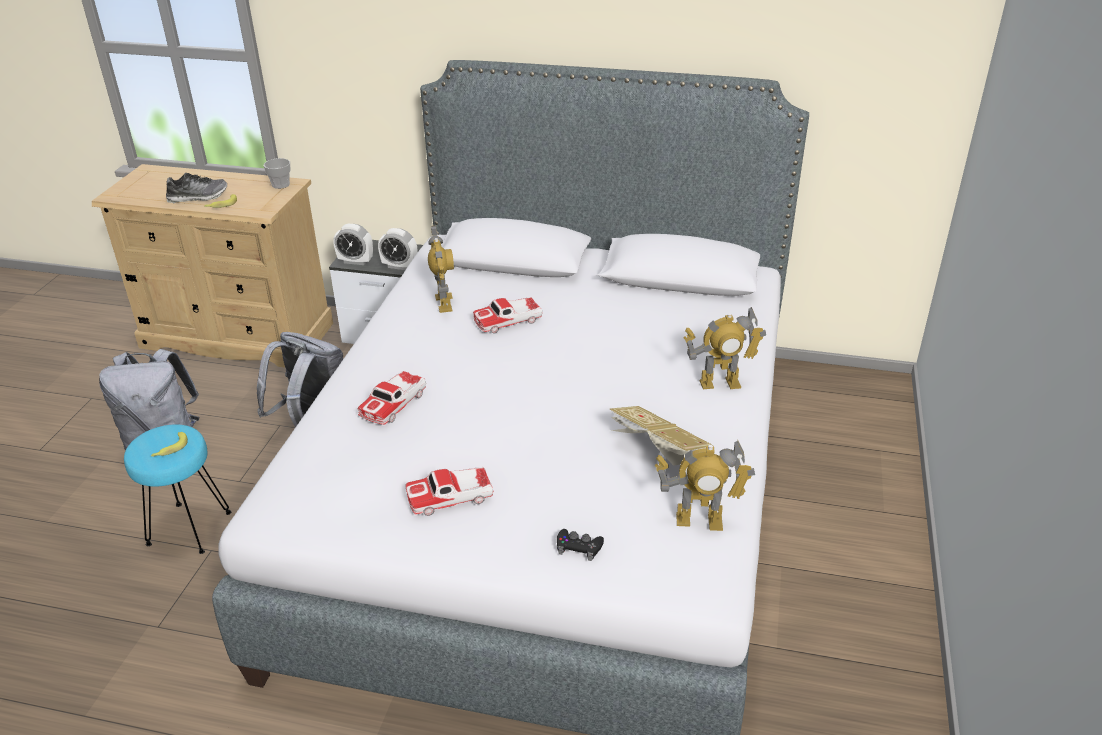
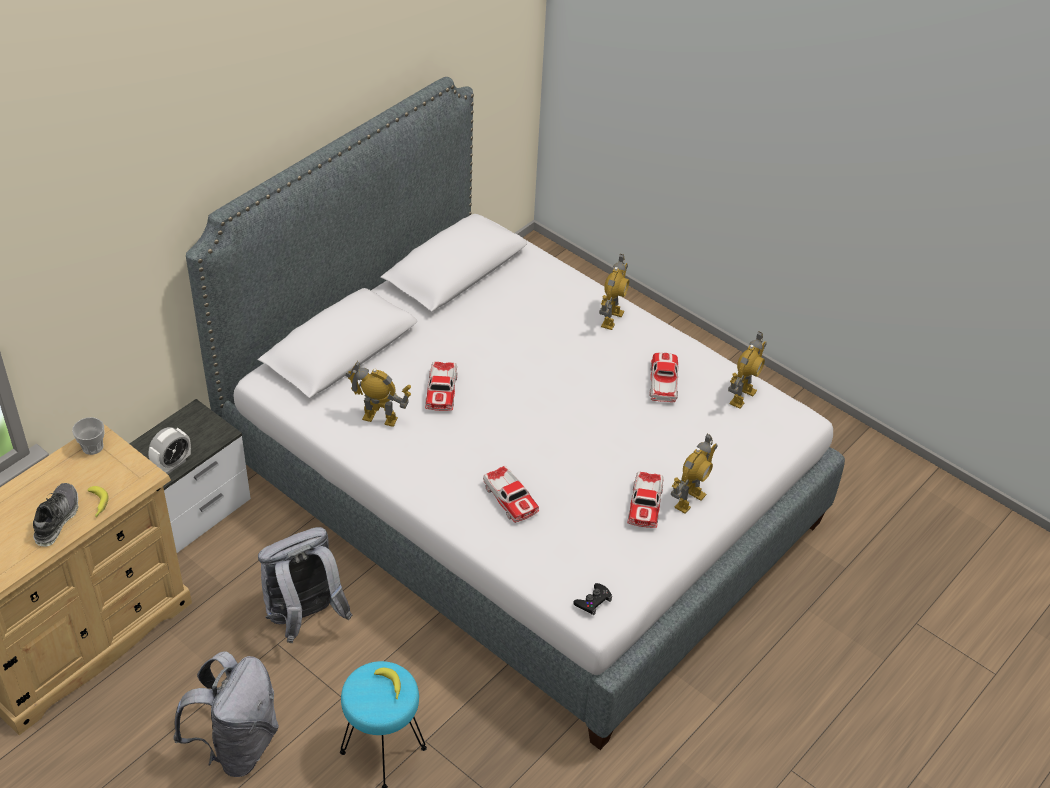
camera: 65 degrees left, 10 degrees up
alarm clock [378,228,418,270] -> none
black game controller [557,529,604,561] -> black game controller moved to [573,583,612,615]
book [609,406,712,466] -> toy car [649,353,679,402]
none -> toy robot [671,434,718,514]

